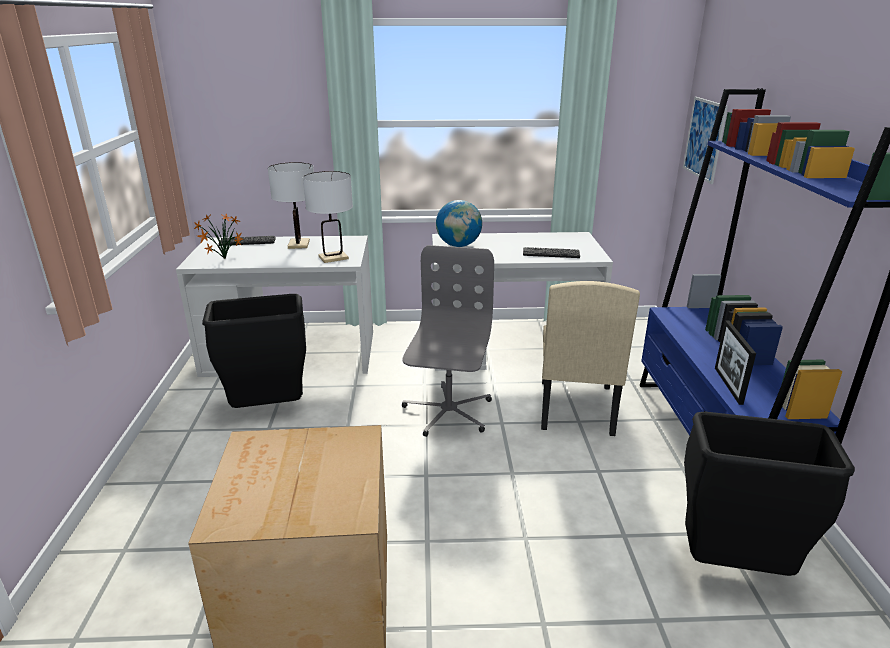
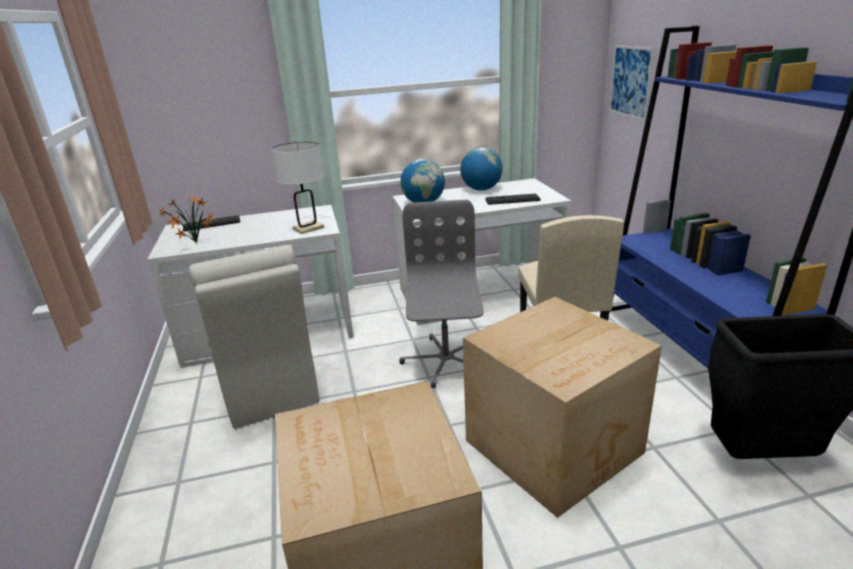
camera: 10 degrees left, 0 degrees up
black trash can [202,294,306,408] -> beige chair [189,245,319,429]
white table lamp [268,162,314,249] -> none
picture frame [715,320,756,405] -> none
none -> globe [460,147,503,190]
none -> cardboard box [463,297,662,518]

